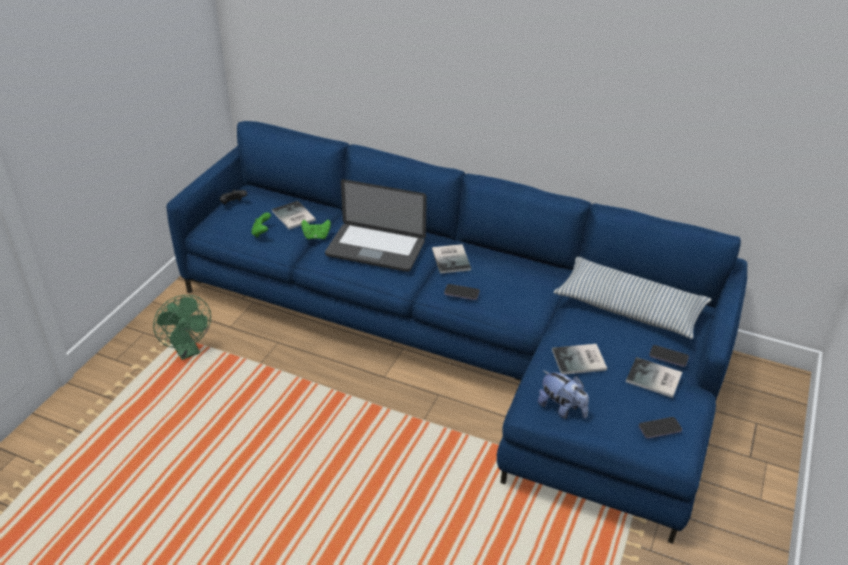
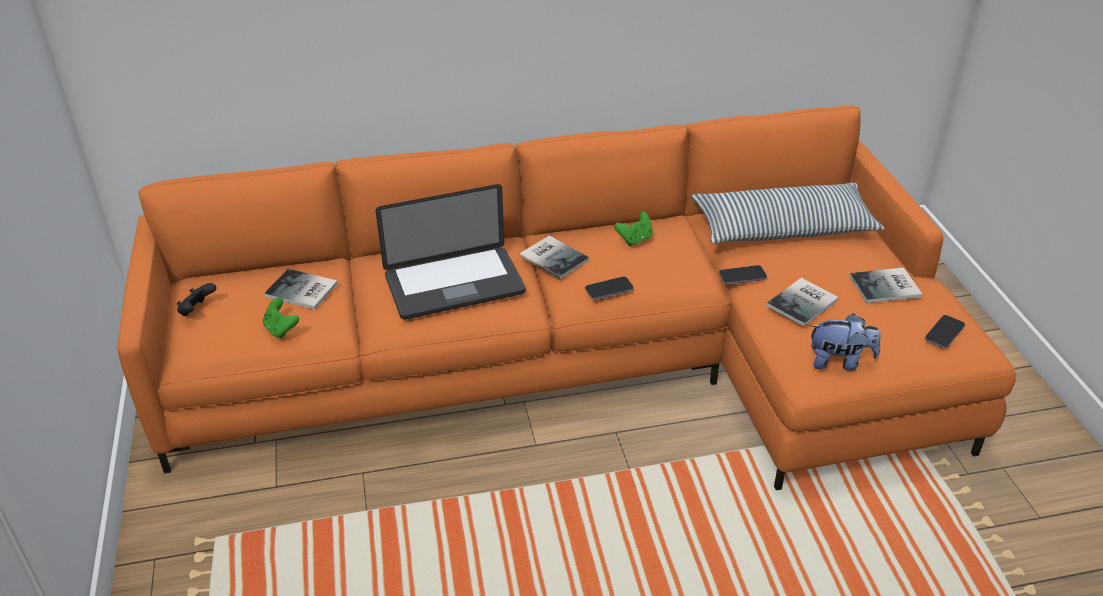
camera: 35 degrees left, 0 degrees up
green fan [153,295,211,360] -> none
blue sofa [166,121,747,544] -> orange sofa [117,105,1016,490]
green game controller [301,220,331,239] -> green game controller moved to [614,212,653,246]
phone [649,345,689,367] -> phone moved to [719,265,767,284]

